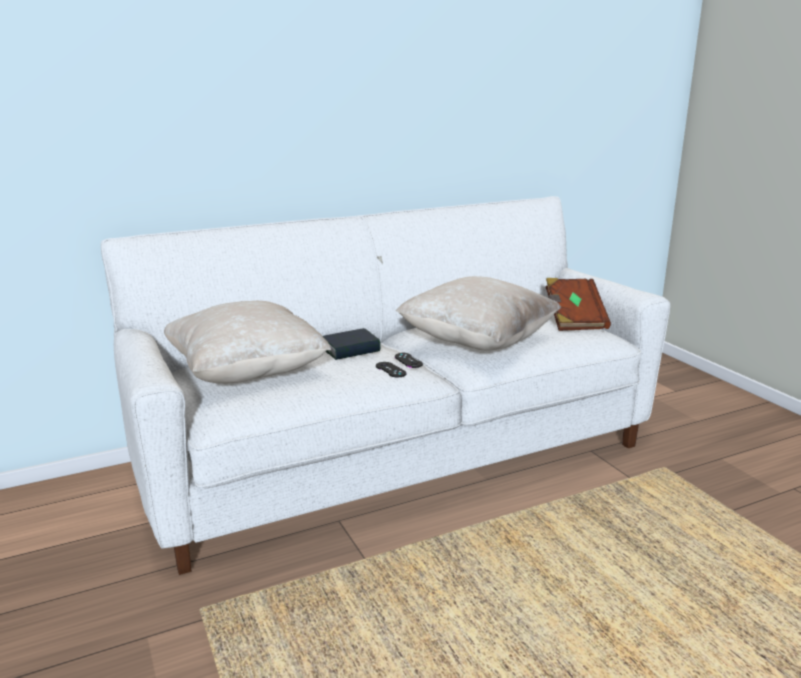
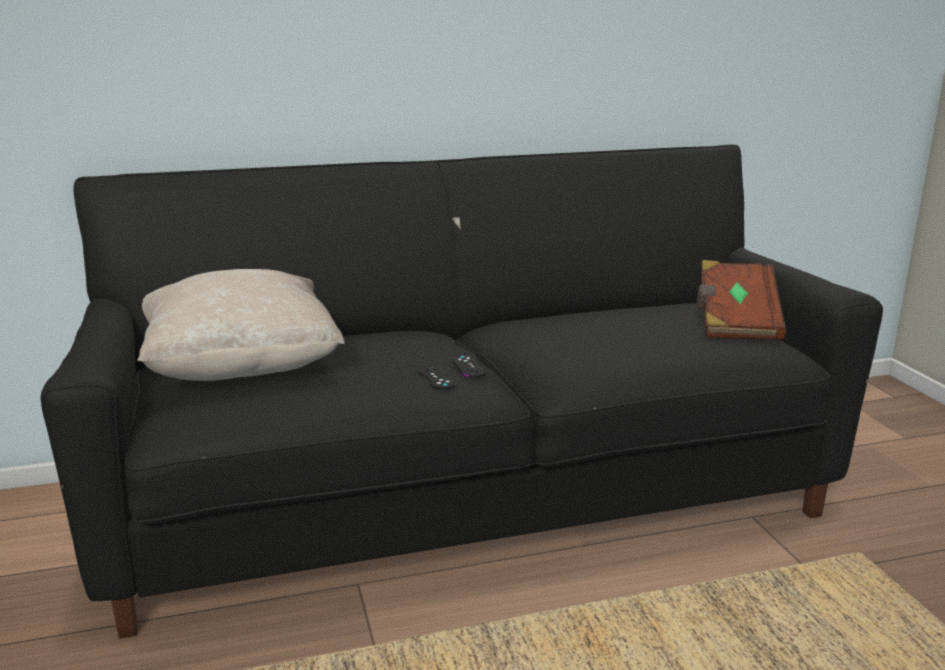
camera: 10 degrees right, 0 degrees up
white sofa [101,196,670,575] -> black sofa [40,145,883,639]
book [323,328,381,360] -> none
beige pillow [396,276,561,351] -> none

